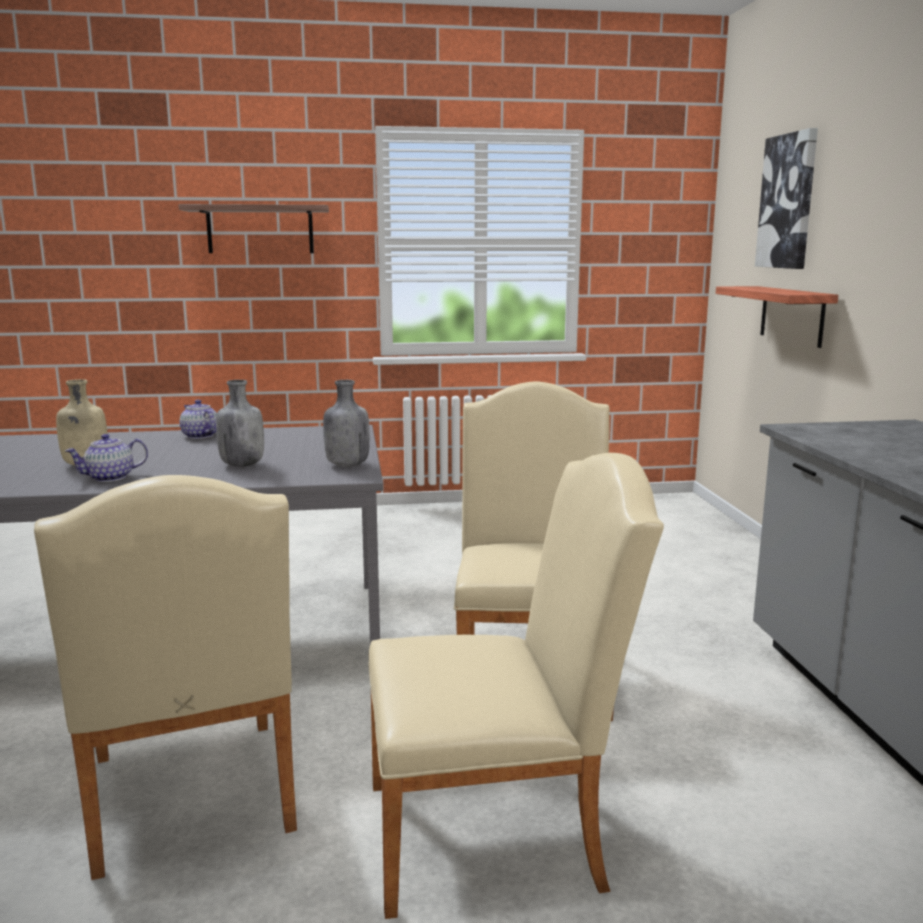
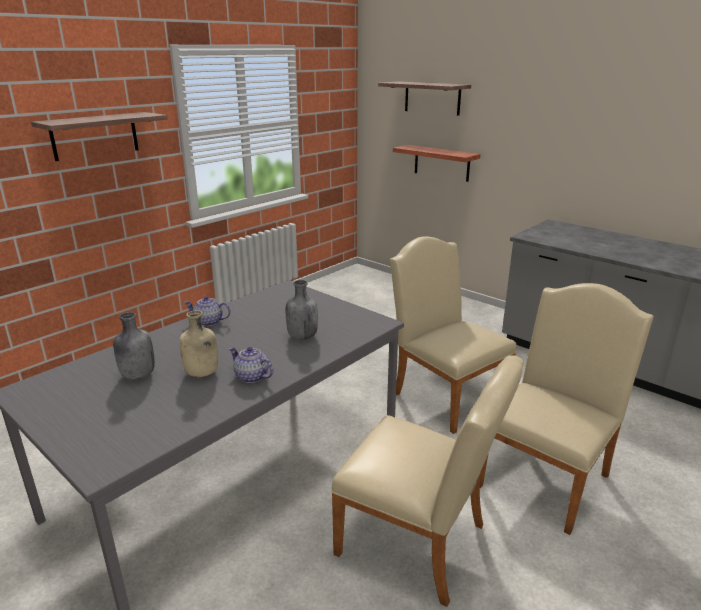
camera: 40 degrees left, 10 degrees up
teapot [65,434,148,482] -> teapot turned 105 degrees clockwise [229,347,273,383]
grey bottle [323,380,370,467] -> grey bottle moved to [113,312,155,379]
picture [755,128,818,269] -> shelf [378,81,471,116]

